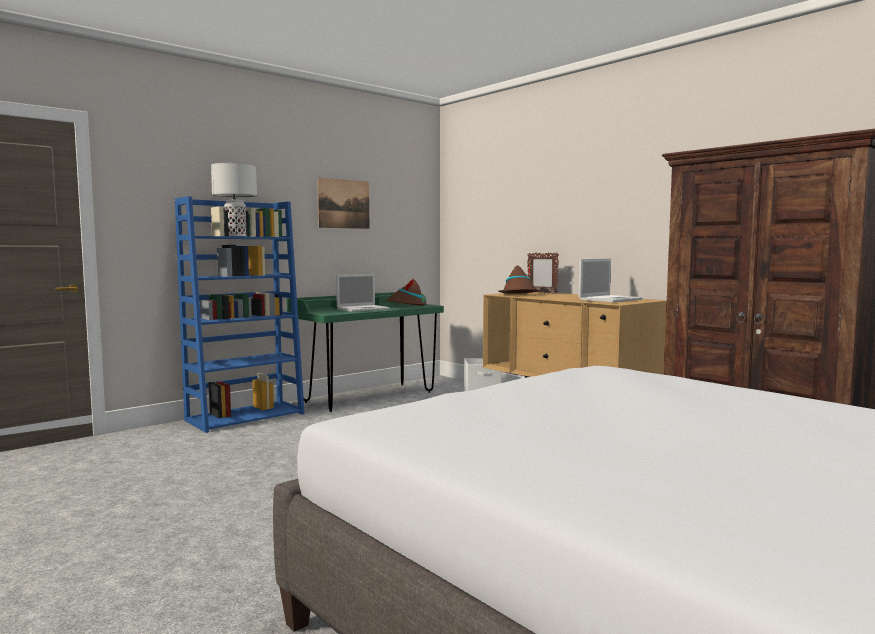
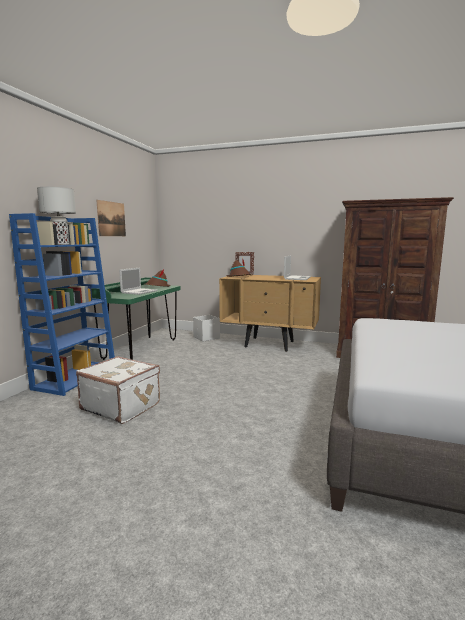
camera: 30 degrees left, 5 degrees up
none -> white suitcase [76,356,160,424]

